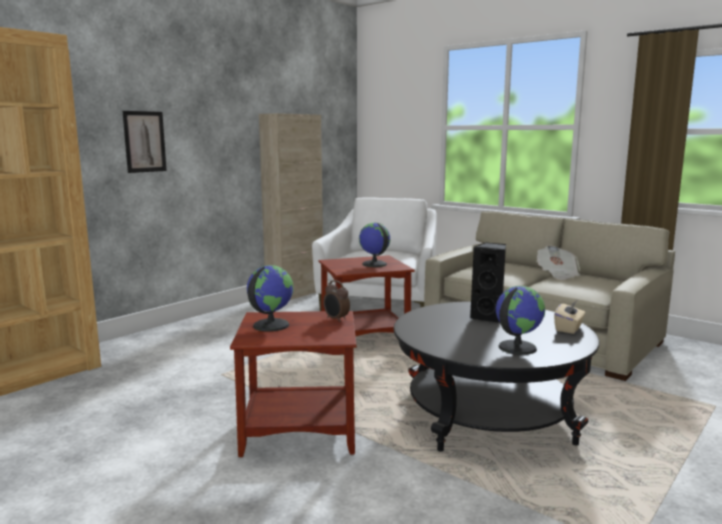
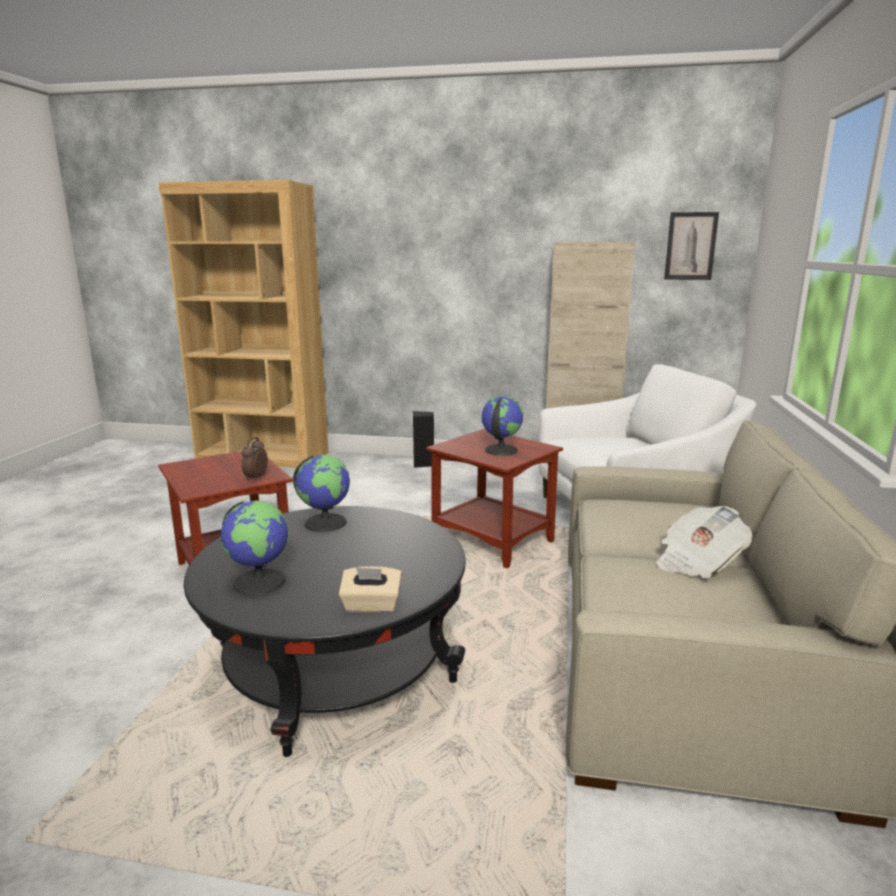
camera: 60 degrees right, 5 degrees up
picture [123,111,167,173] -> picture moved to [664,212,719,280]
globe [247,265,293,332] -> globe moved to [293,455,350,532]
black speaker [470,243,506,323] -> black speaker moved to [413,411,434,468]

